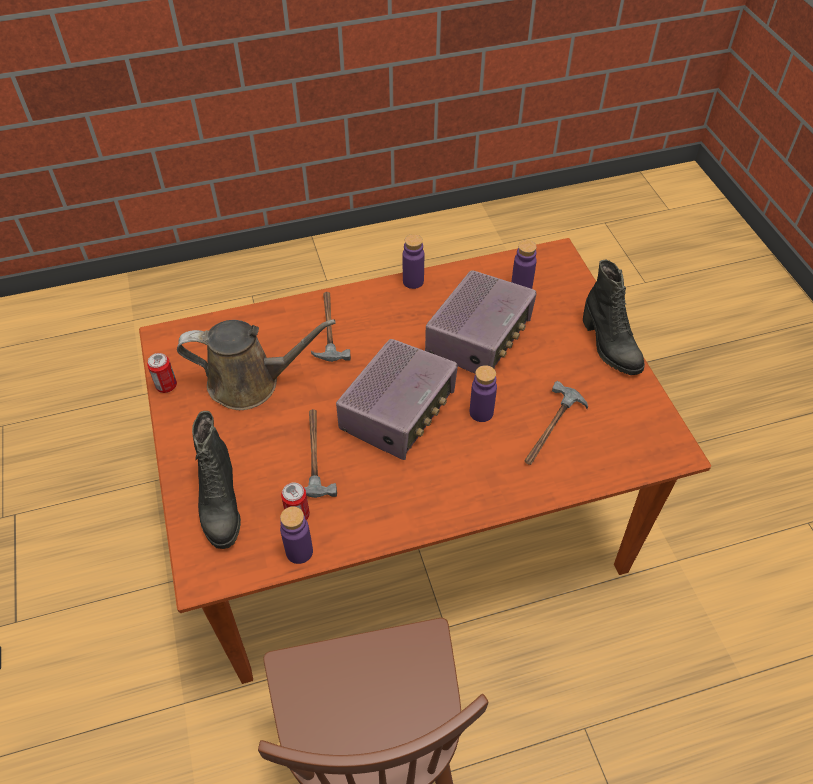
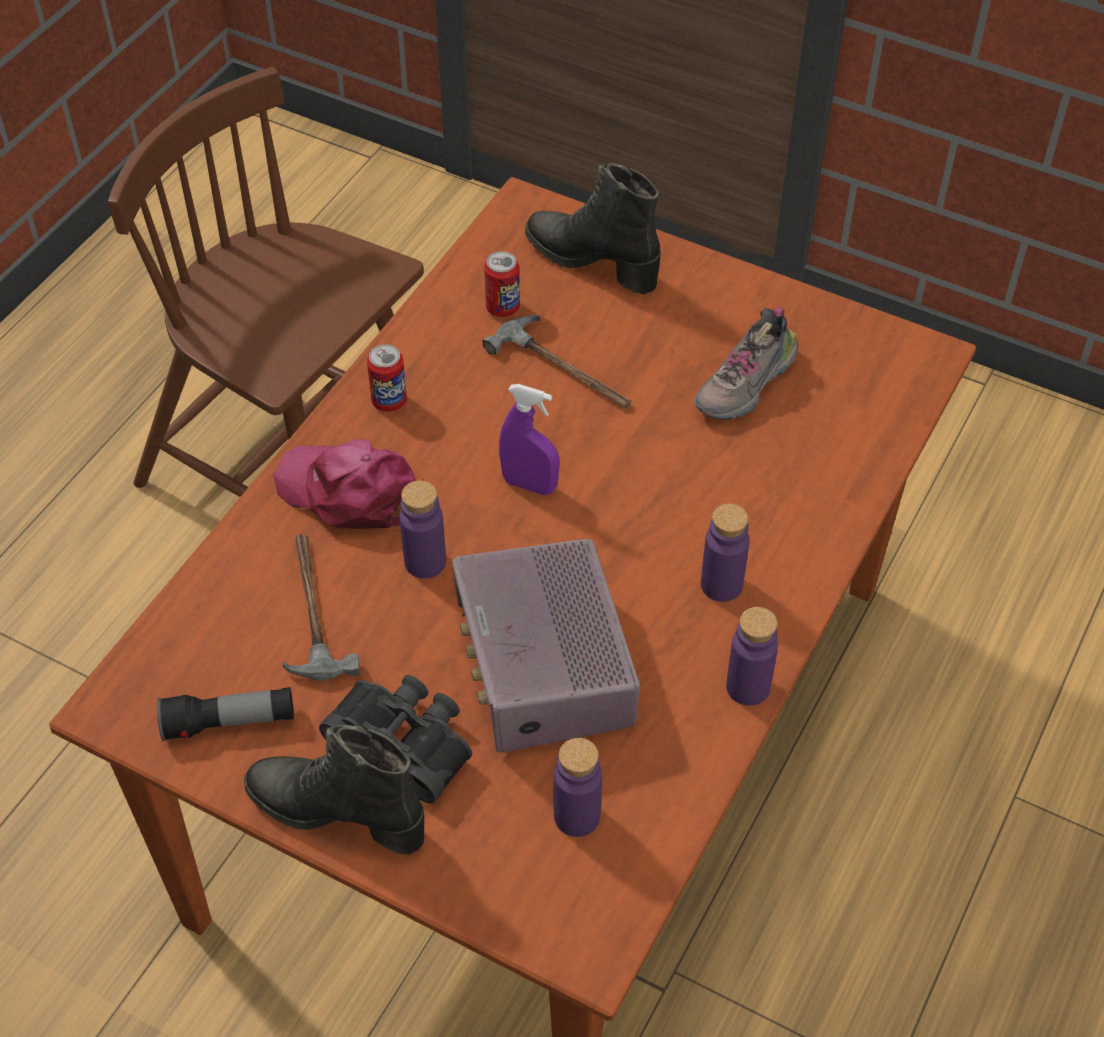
camera: 135 degrees right, 0 degrees up
can [147,353,177,393] -> can moved to [367,344,407,412]
brown watering can [177,319,336,410] -> shoe [694,307,798,420]
purple bottle [280,506,313,564] -> purple bottle moved to [701,504,749,602]
hammer [311,292,351,362] -> none
radio [336,339,458,460] -> purple spray bottle [499,384,559,495]
none -> flashlight [157,687,294,741]
none -> pink cap [273,439,424,529]
none -> black binoculars [319,675,472,804]

